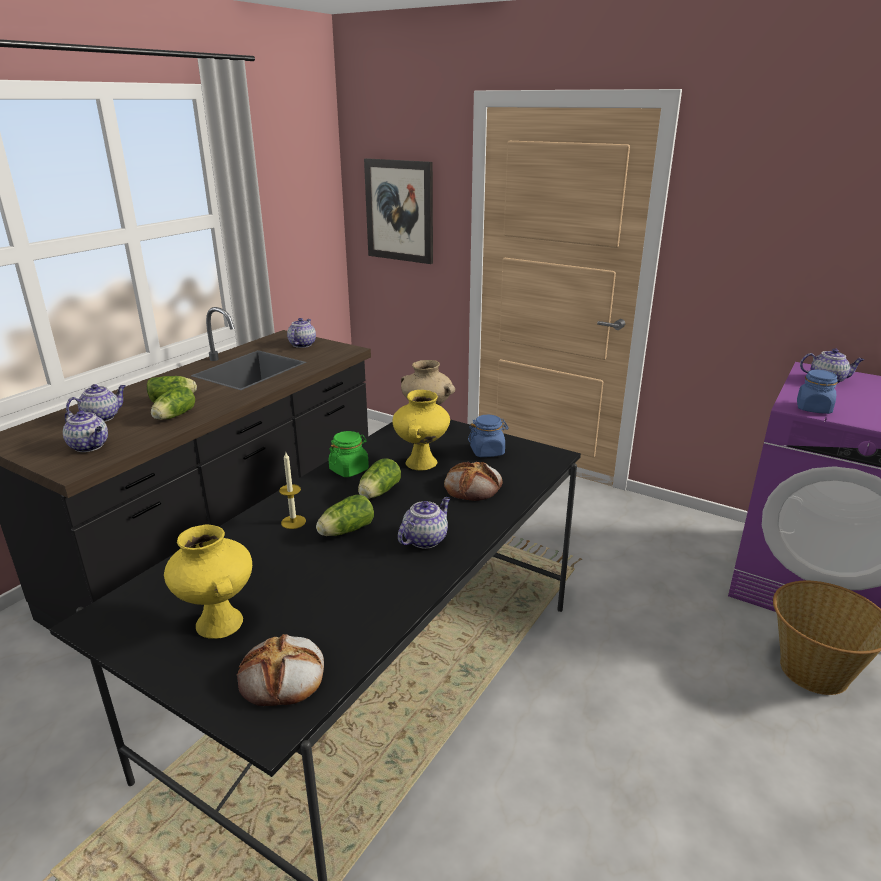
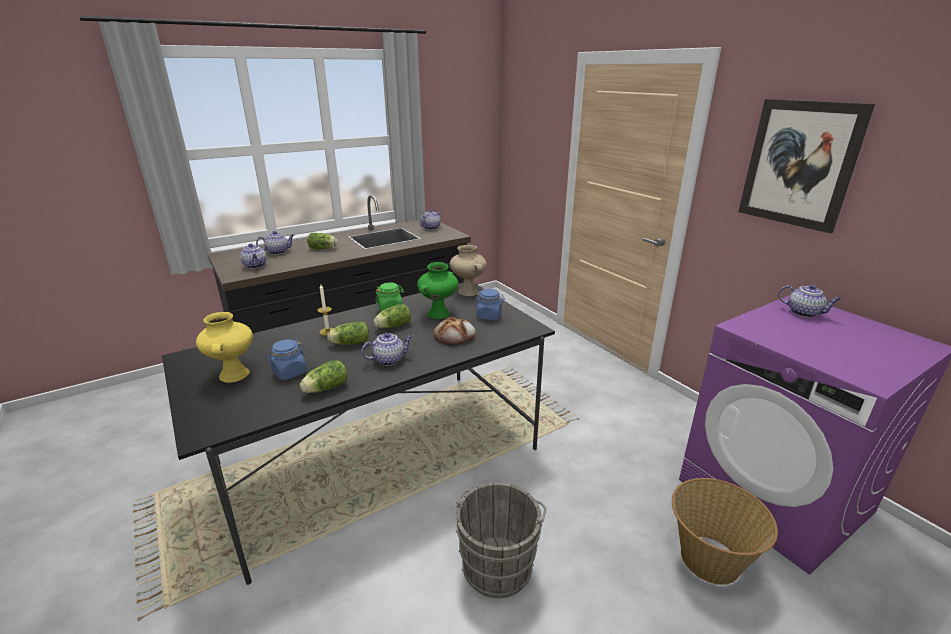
camera: 25 degrees right, 0 degrees up
lettuce [151,386,195,420] -> lettuce moved to [300,360,348,393]
bread [237,634,324,706] -> none
picture [364,158,433,264] -> picture moved to [738,99,875,233]
yellow vase [392,390,450,471] -> green vase [417,262,458,319]
blue jar [797,369,838,414] -> blue jar moved to [266,339,307,380]
none -> grey bucket [456,483,546,598]

